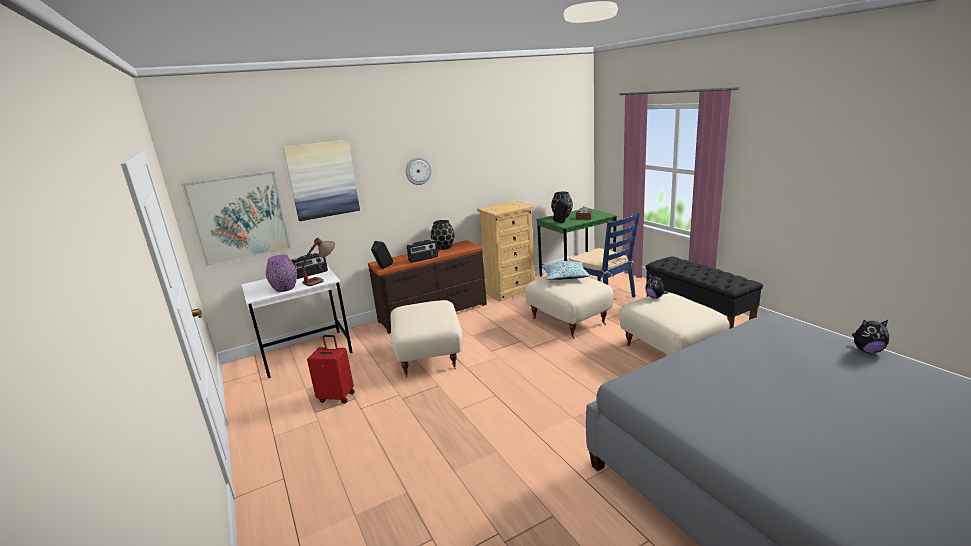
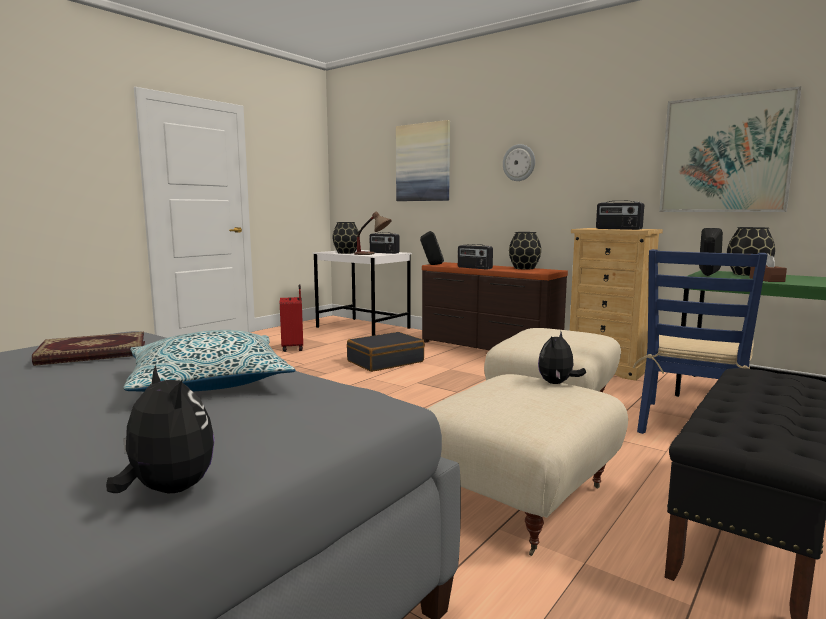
camera: 65 degrees right, 10 degrees down
picture [181,171,292,266] -> picture moved to [659,86,802,212]
purple vase [266,255,297,292] -> black vase [333,222,360,254]
beige ottoman [390,300,463,377] -> black suitcase [347,332,425,372]
pillow [541,261,590,280] -> pillow moved to [123,330,296,392]
plush toy [852,320,889,353] -> plush toy turned 150 degrees clockwise [106,365,215,493]
none -> book [32,332,145,366]
none -> radio [596,201,644,230]

